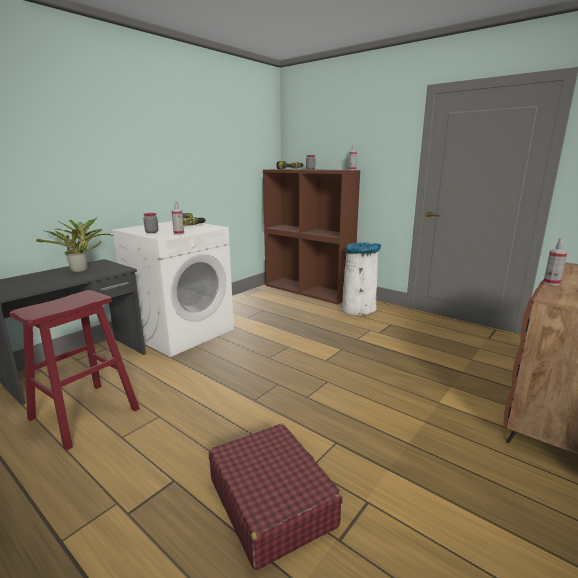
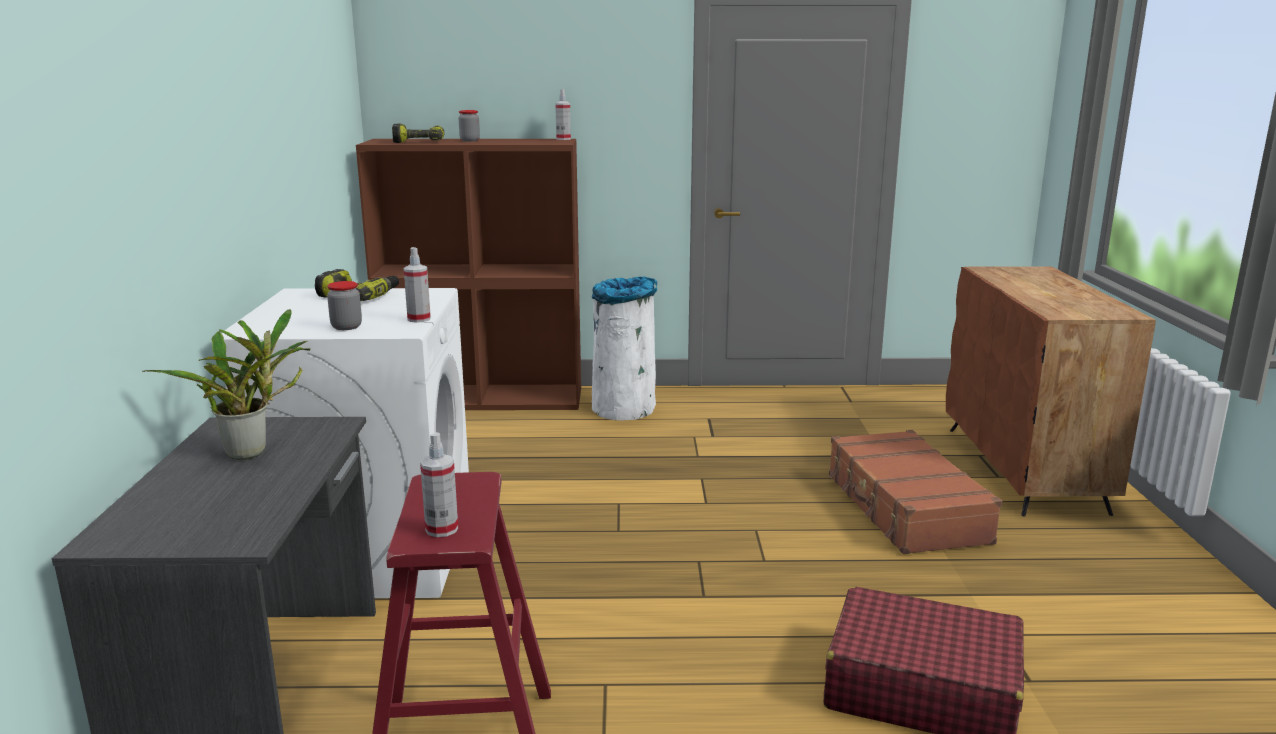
camera: 40 degrees left, 0 degrees up
spray bottle [543,238,567,285] -> spray bottle moved to [420,432,458,537]
none -> brown suitcase [829,430,1002,554]

